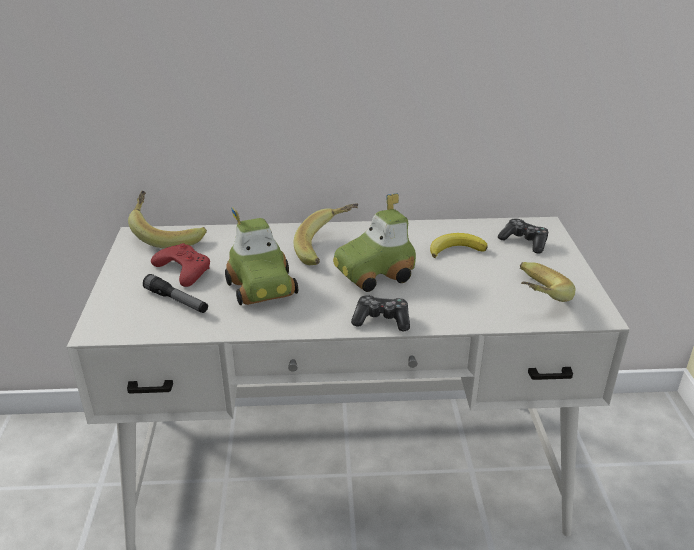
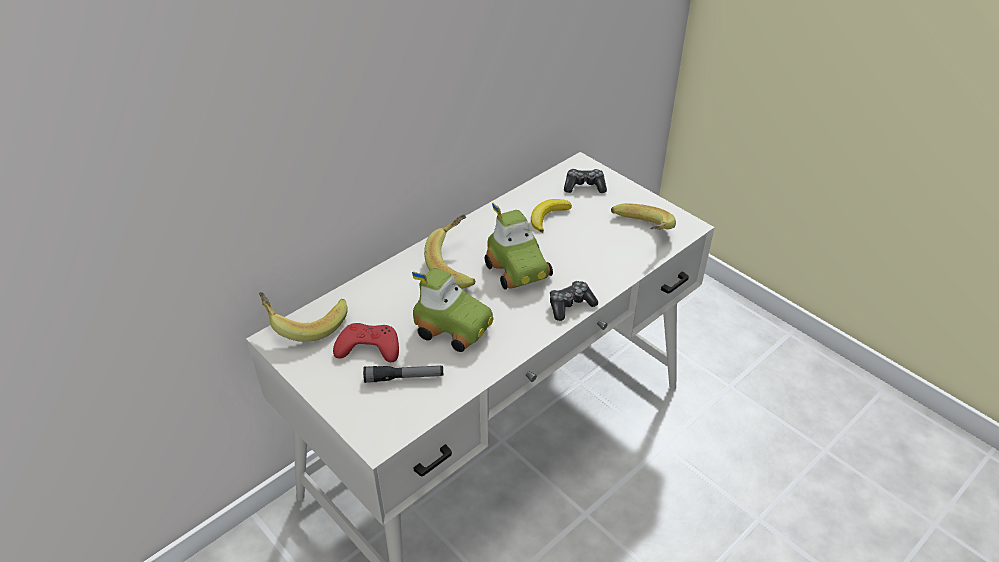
camera: 40 degrees left, 10 degrees up
toy car [333,193,416,292] -> toy car turned 45 degrees counterclockwise [485,203,553,290]

